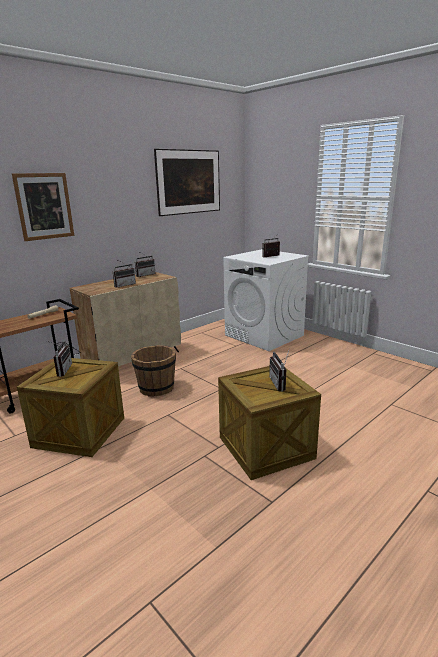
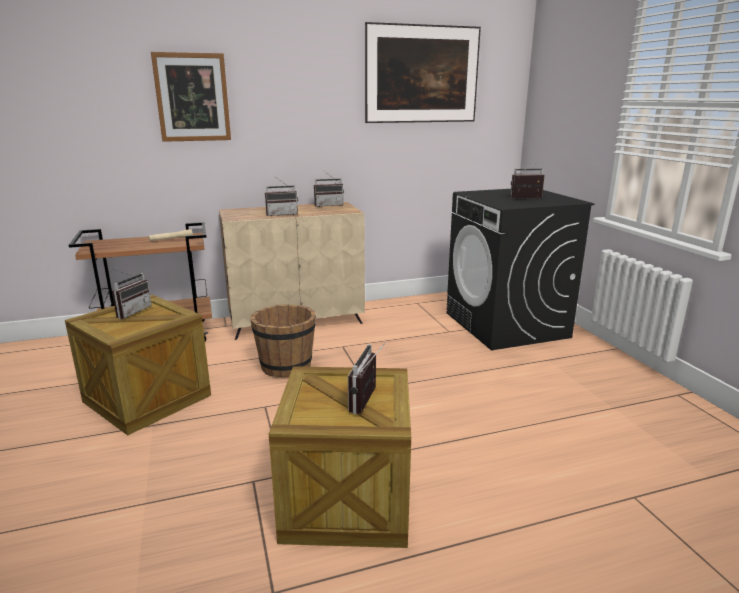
camera: 25 degrees right, 0 degrees up
white washing machine [223,249,309,351] -> black washing machine [446,189,595,350]

